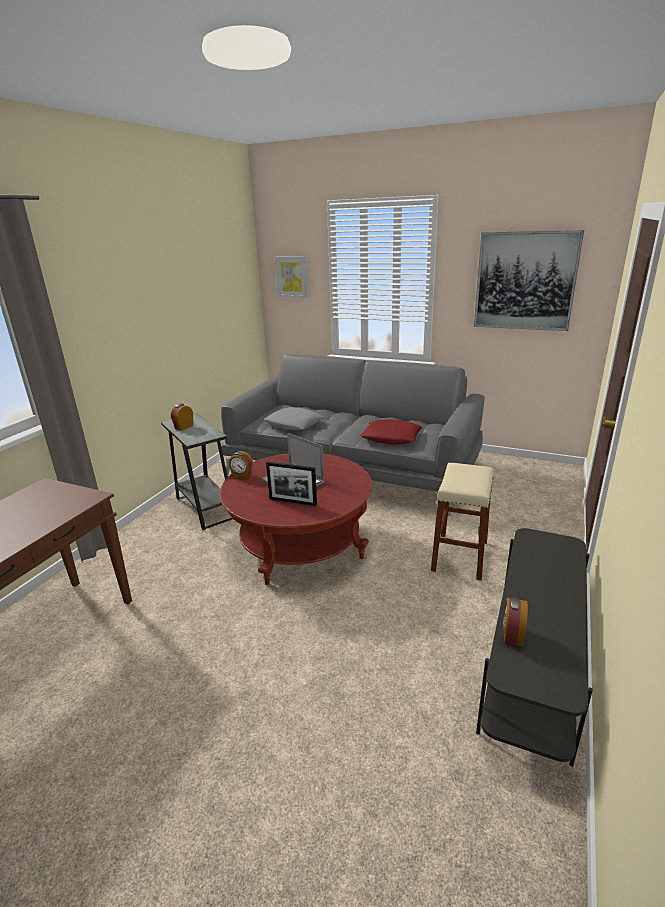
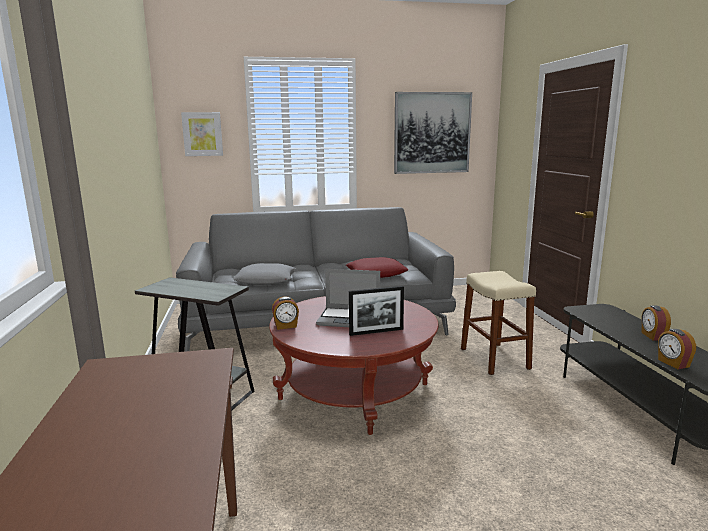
camera: 35 degrees left, 10 degrees down
alarm clock [171,404,193,431] -> alarm clock moved to [641,305,671,341]

